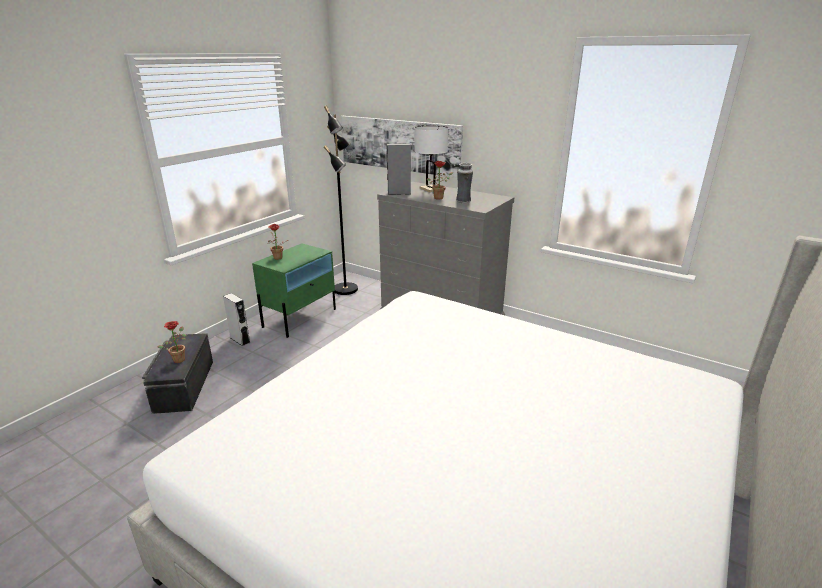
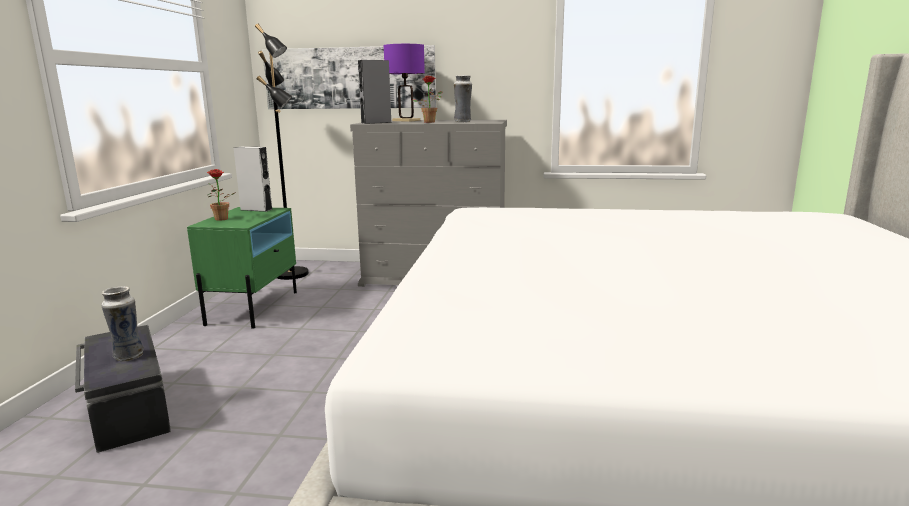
camera: 25 degrees left, 10 degrees down
potted plant [158,321,186,363] -> vase [101,286,144,362]
grey speaker [223,293,250,346] -> grey speaker moved to [234,147,273,212]
white table lamp [414,126,448,192] -> purple table lamp [383,44,425,122]

